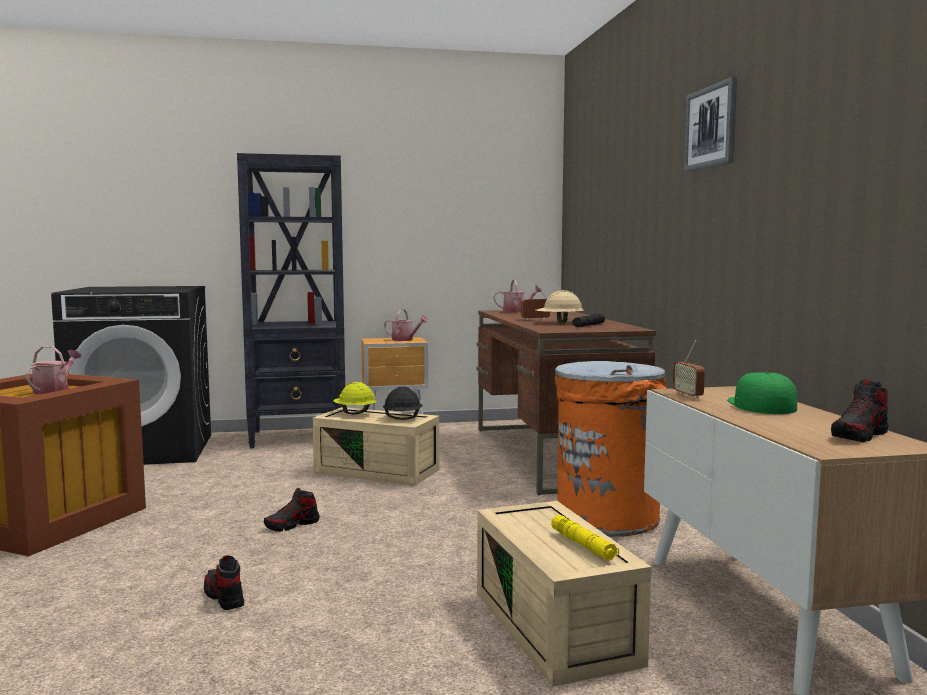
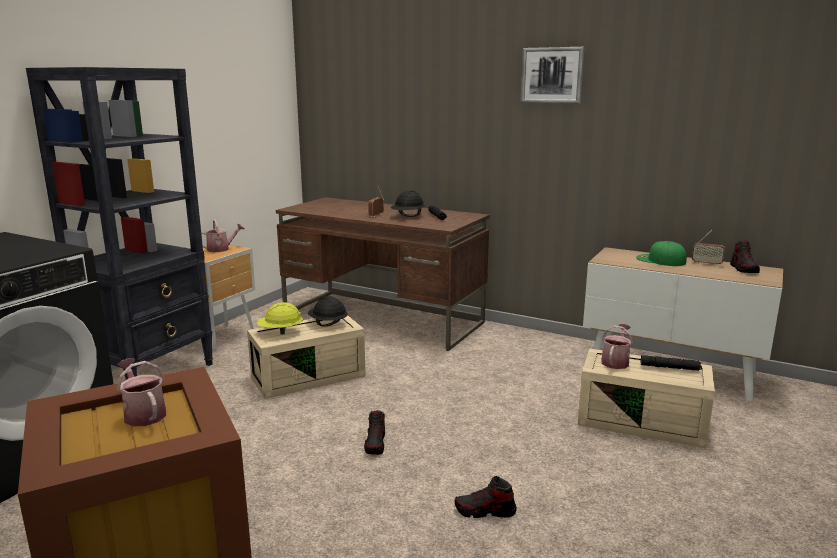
camera: 50 degrees left, 10 degrees up
watering can [493,280,543,312] -> watering can moved to [601,324,633,369]
beige hard hat [536,290,584,323] -> black hard hat [391,190,425,217]
yellow flashlight [551,515,619,561] -> black flashlight [641,355,702,371]
orange trash can [555,361,667,537] -> none
radio [673,340,705,399] -> radio moved to [692,229,725,266]

